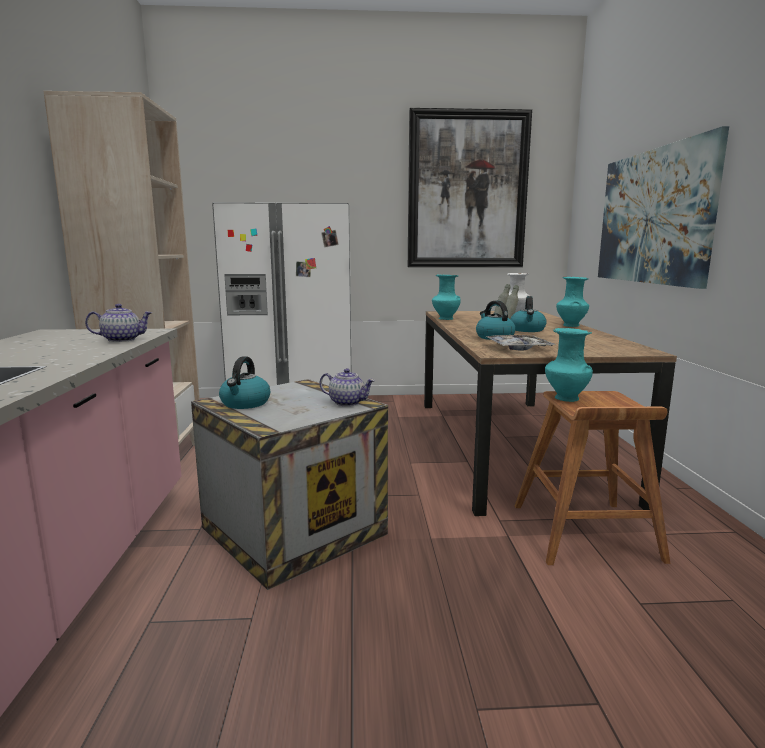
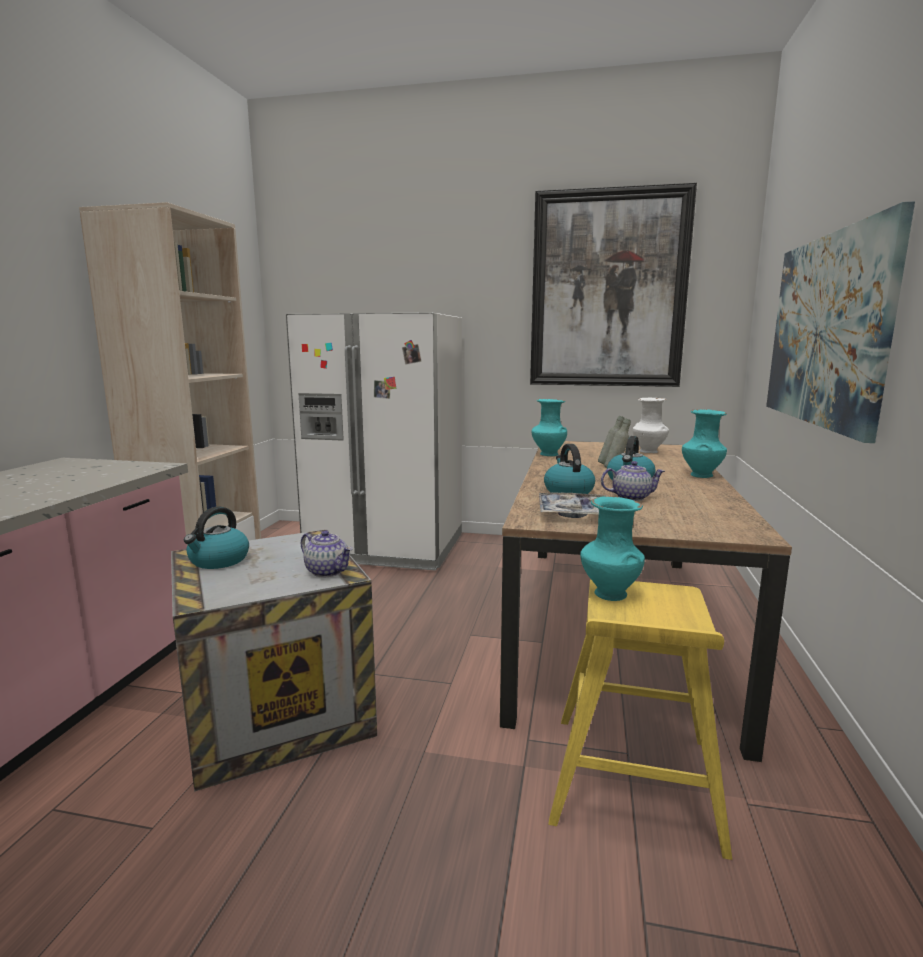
camera: 15 degrees right, 0 degrees up
teapot [85,304,153,342] -> teapot moved to [601,461,665,501]
brown stool [515,391,671,565] -> yellow stool [548,579,732,860]

